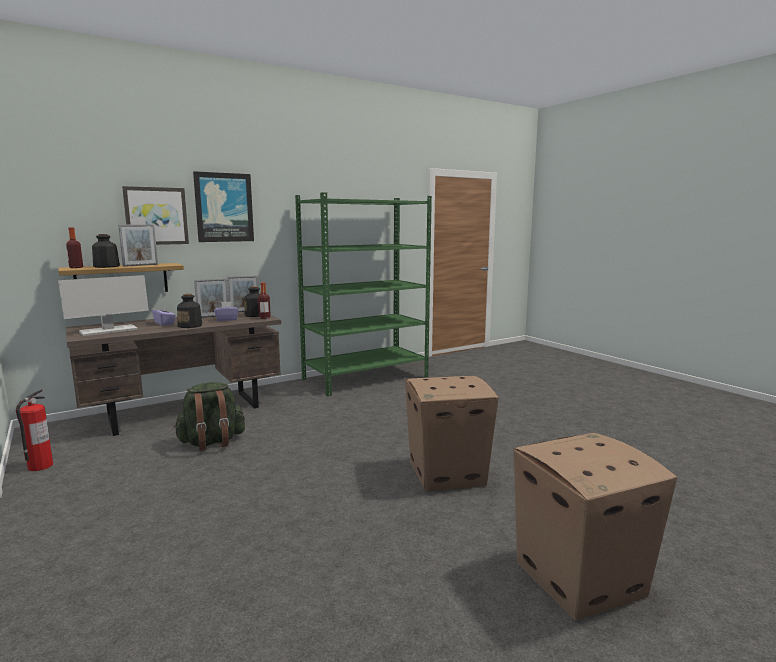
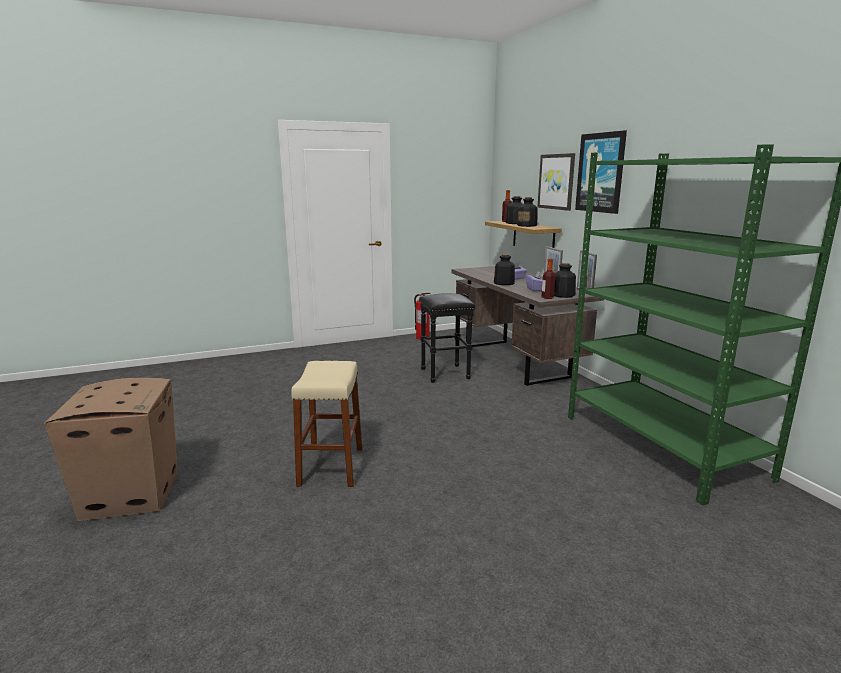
camera: 100 degrees right, 5 degrees up
monitor [58,275,149,336] -> none
picture frame [118,225,158,267] -> bottle [517,197,537,227]
green backpack [173,382,245,451] -> black stool [419,293,475,383]
cardboard box [405,376,498,492] -> beige stool [291,361,362,487]

